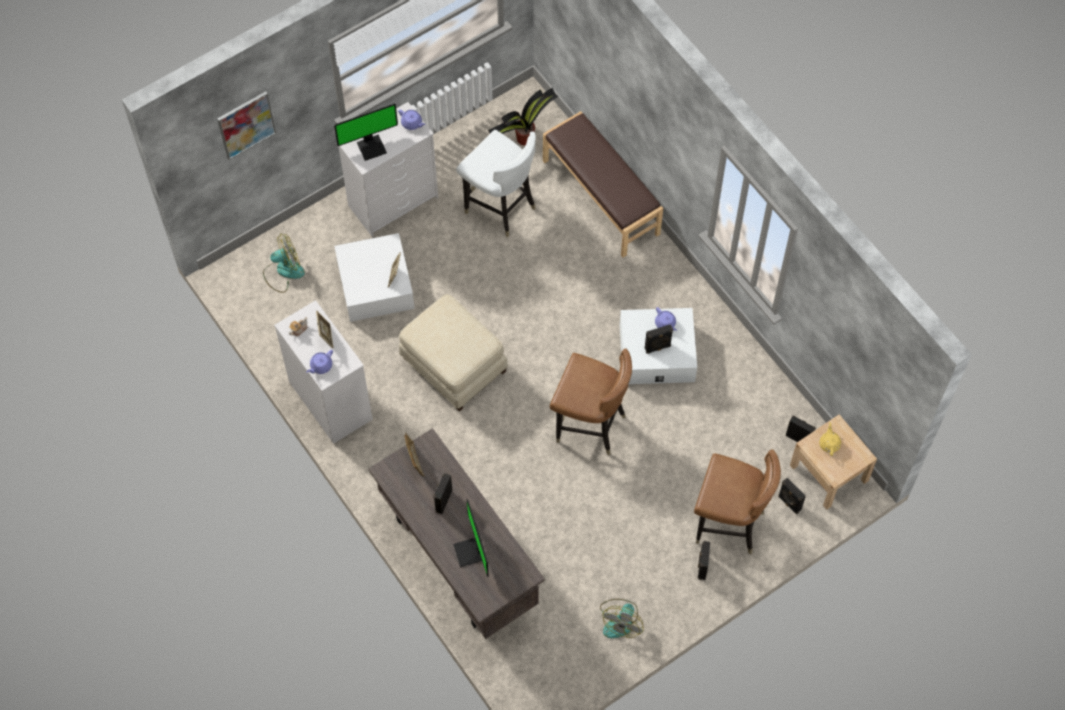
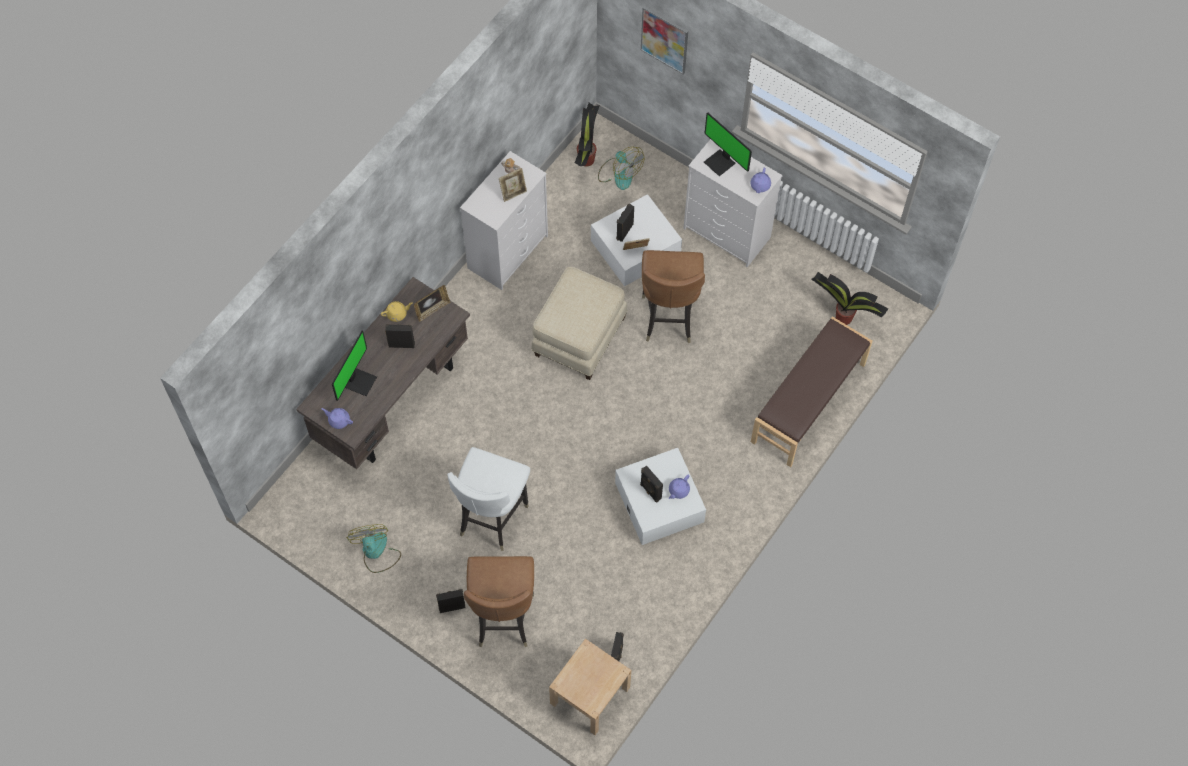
camera: 70 degrees right, 0 degrees up
purple teapot [306,350,333,374] -> purple teapot moved to [321,408,353,429]
monitor [453,499,489,577] -> monitor turned 150 degrees clockwise [332,331,377,401]
white chair [456,130,536,237] -> white chair moved to [447,447,530,551]
brown chair [550,349,632,456] -> brown chair moved to [642,250,705,343]
fan [600,599,644,638] -> fan turned 75 degrees clockwise [347,524,401,573]
black speaker [778,478,806,514] -> black speaker moved to [616,203,634,242]
yellow teapot [819,422,841,456] -> yellow teapot moved to [381,301,413,322]
none -> potted plant [575,103,600,166]

